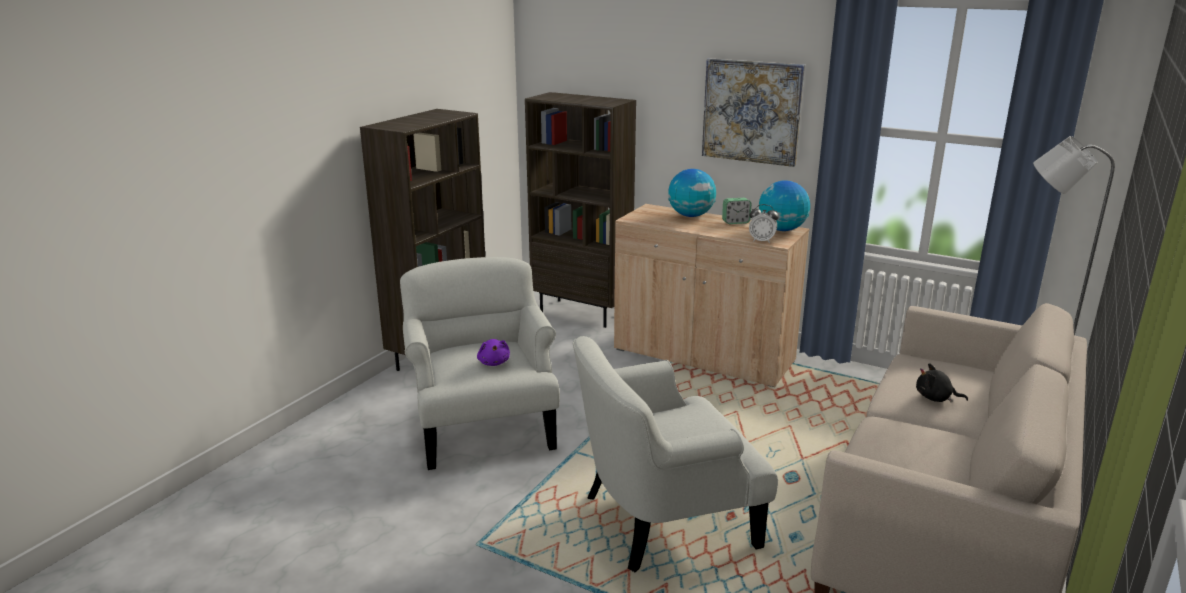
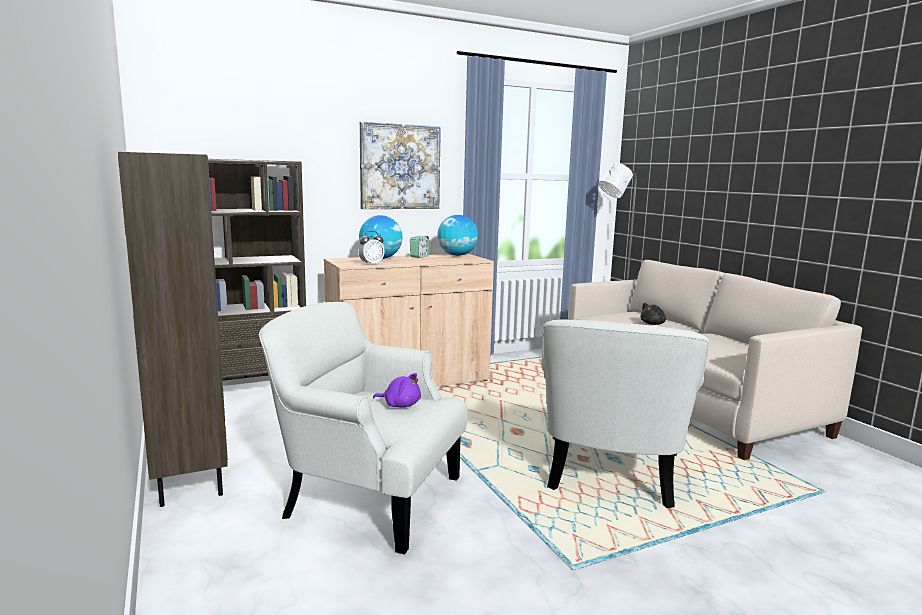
camera: 55 degrees left, 10 degrees down
alarm clock [749,204,779,243] -> alarm clock moved to [358,231,385,266]

